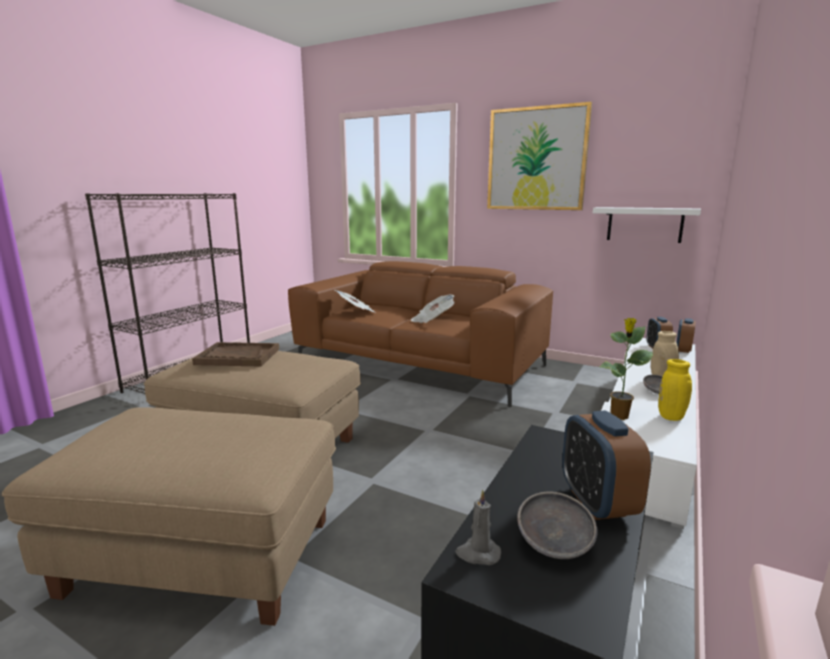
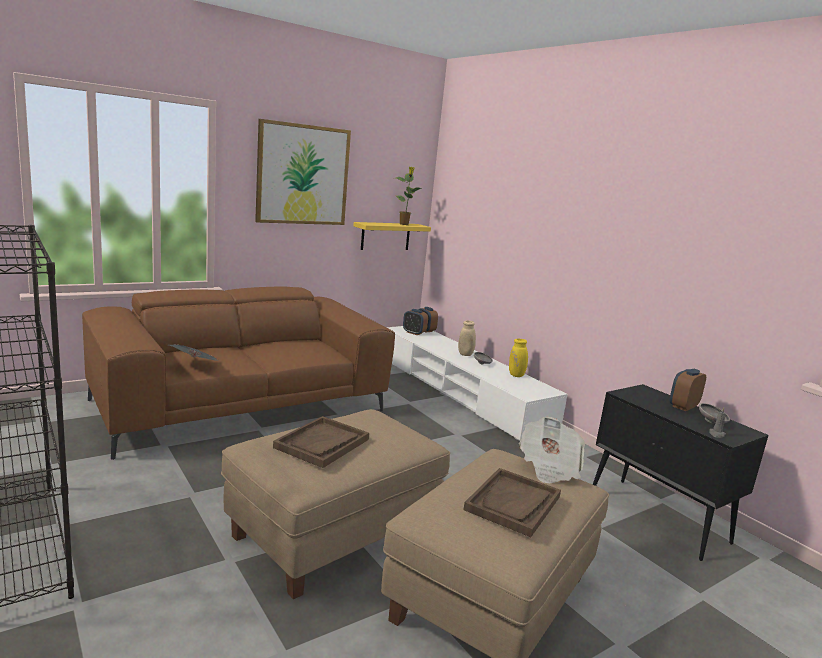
camera: 65 degrees left, 0 degrees up
newspaper [411,294,455,323] -> newspaper moved to [519,417,585,483]
alarm clock [562,410,651,520] -> alarm clock turned 120 degrees clockwise [669,369,706,411]
white shelf [593,207,701,243] -> yellow shelf [354,222,431,250]
potted plant [599,318,653,420] -> potted plant moved to [396,167,422,225]
none -> brown tray [464,468,561,537]

